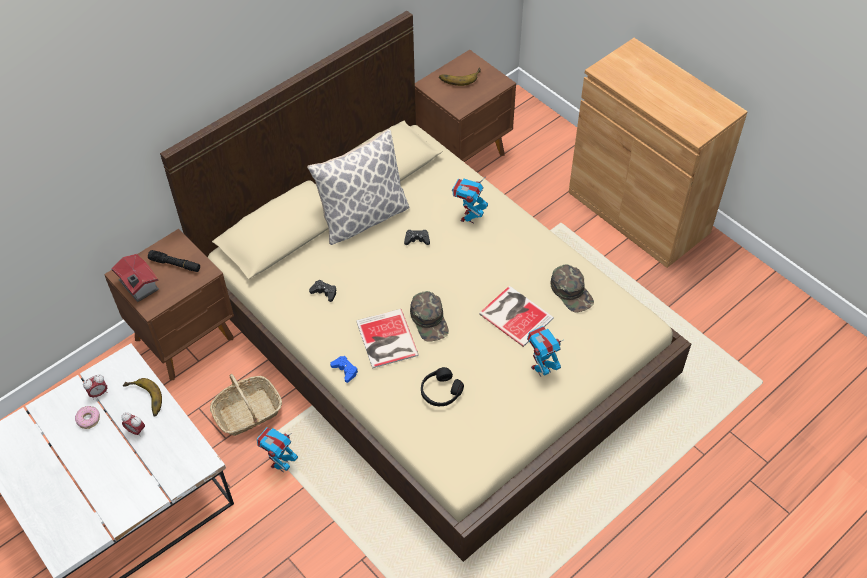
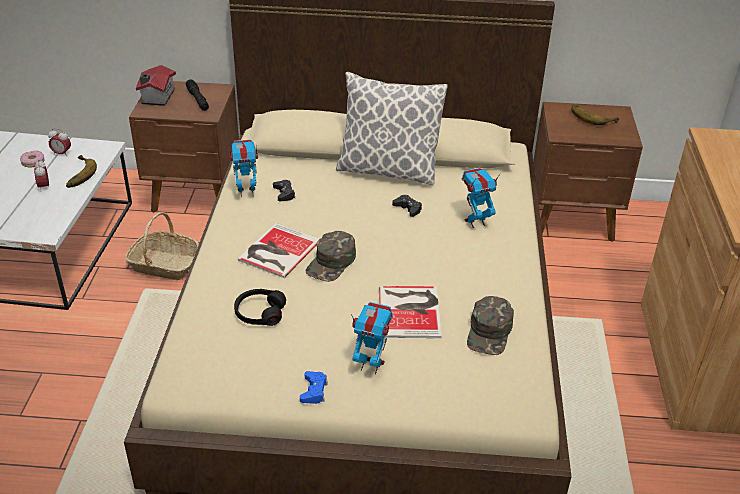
camera: 45 degrees right, 15 degrees down
toy robot [257,427,298,472] -> toy robot moved to [229,140,258,197]
blue game controller [330,356,358,383] -> blue game controller moved to [300,371,328,404]

